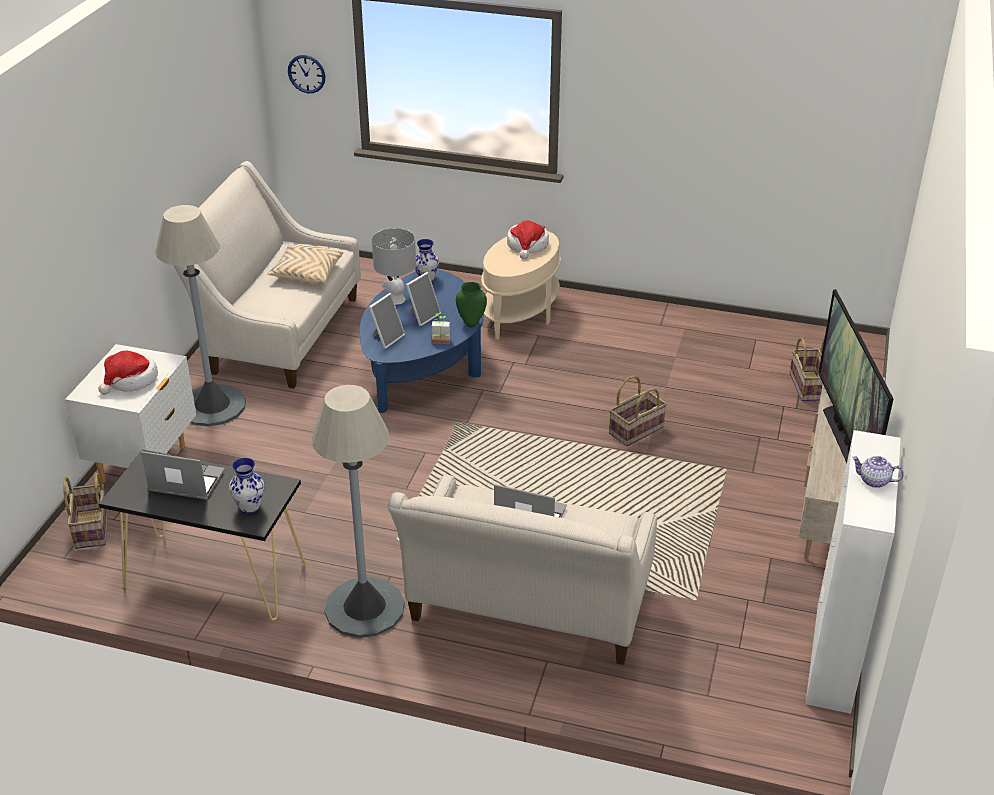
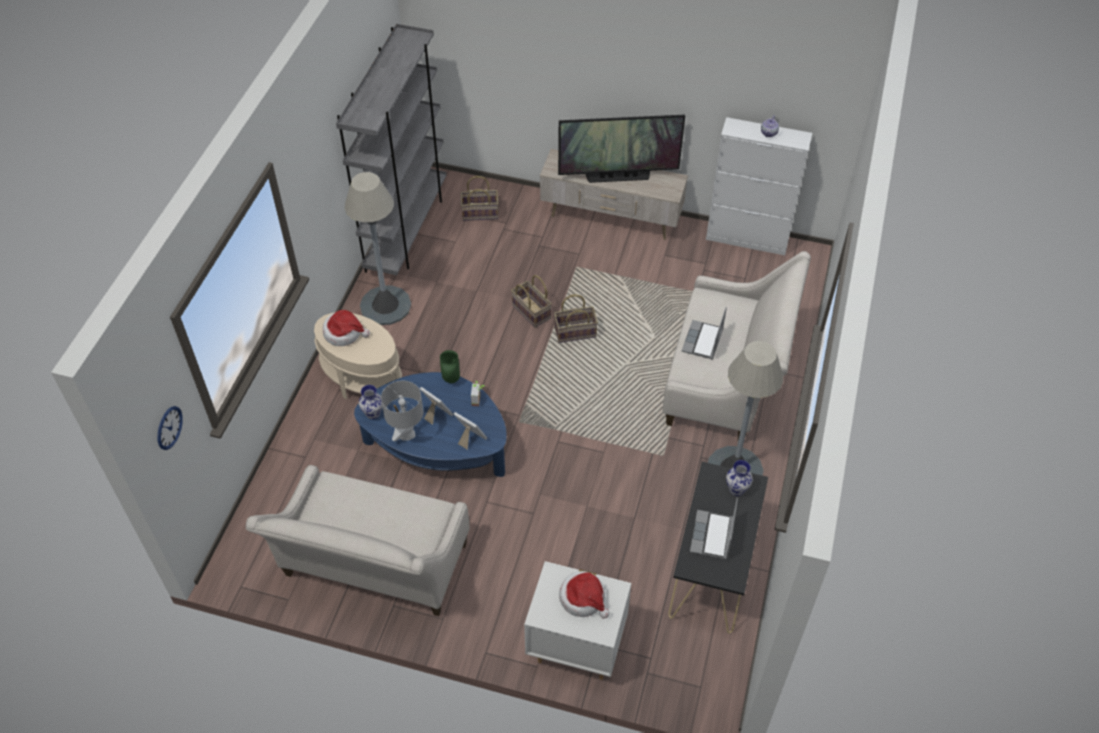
camera: 90 degrees left, 15 degrees up
basket [63,473,108,549] -> basket moved to [554,294,598,343]
grey floor lamp [155,205,246,427] -> grey floor lamp moved to [345,172,411,325]
beige pillow [267,244,343,283] -> none
none -> grey bookcase [336,24,447,275]

